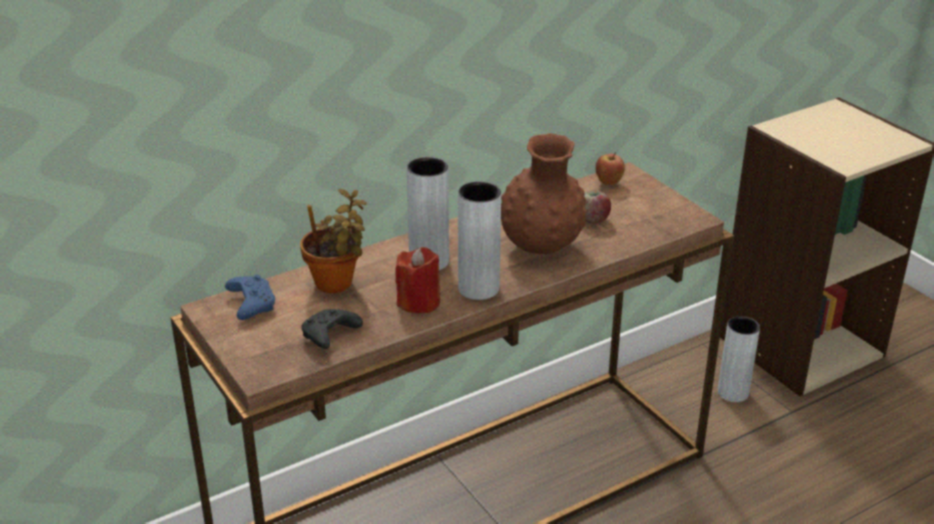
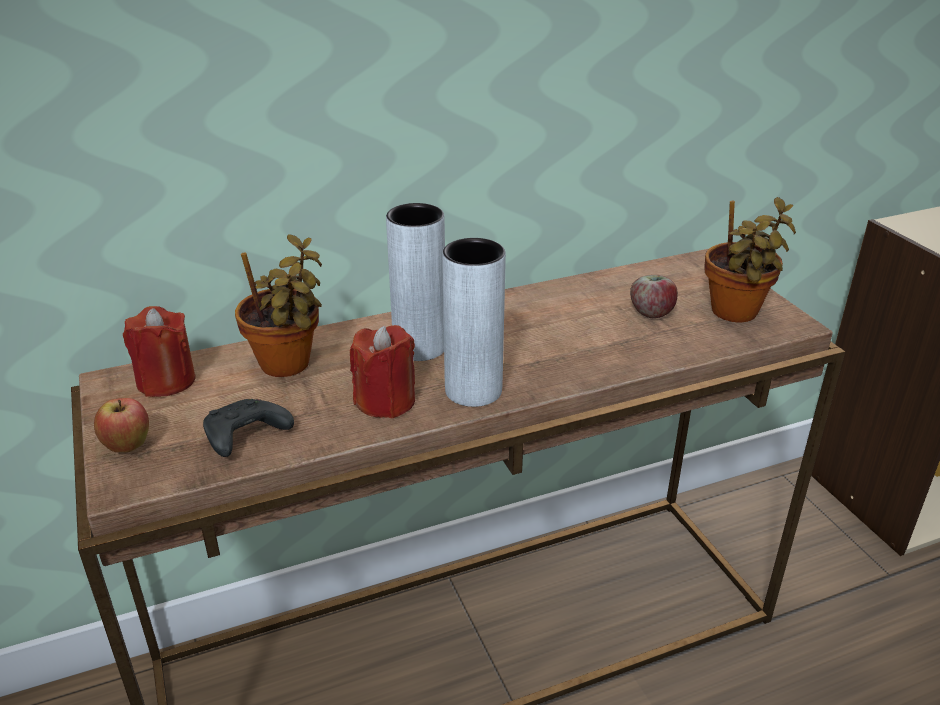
camera: 10 degrees right, 0 degrees up
blue game controller [225,274,275,320] -> red candle [123,306,196,397]
brown vase [501,133,586,254] -> none
apple [596,153,625,185] -> apple moved to [94,398,149,452]
grey vase [718,316,760,402] -> none
none -> potted plant [704,197,796,322]

